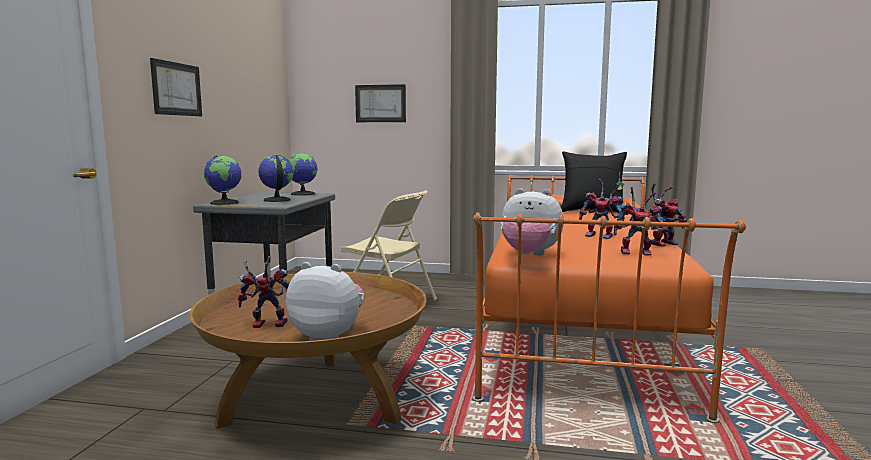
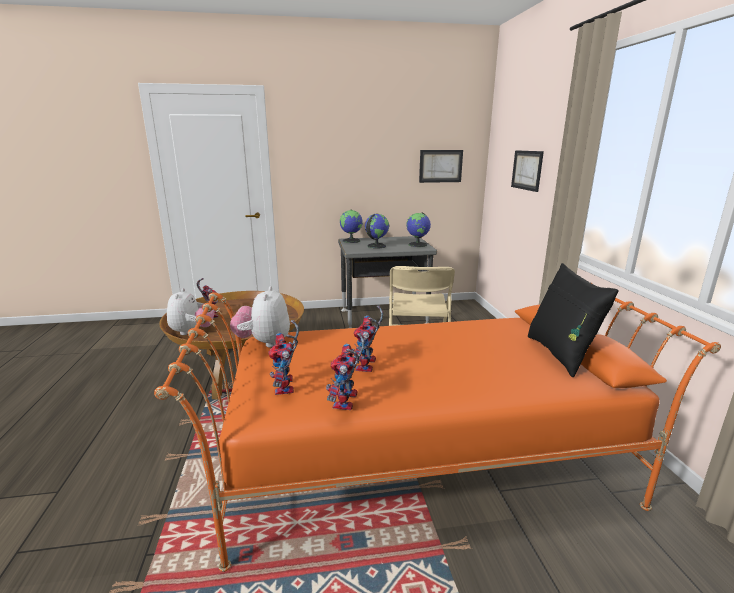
camera: 70 degrees right, 10 degrees up
picture [150,58,202,116] -> picture moved to [419,150,463,183]
toy robot [650,183,688,247] -> toy robot turned 60 degrees clockwise [326,333,365,410]

